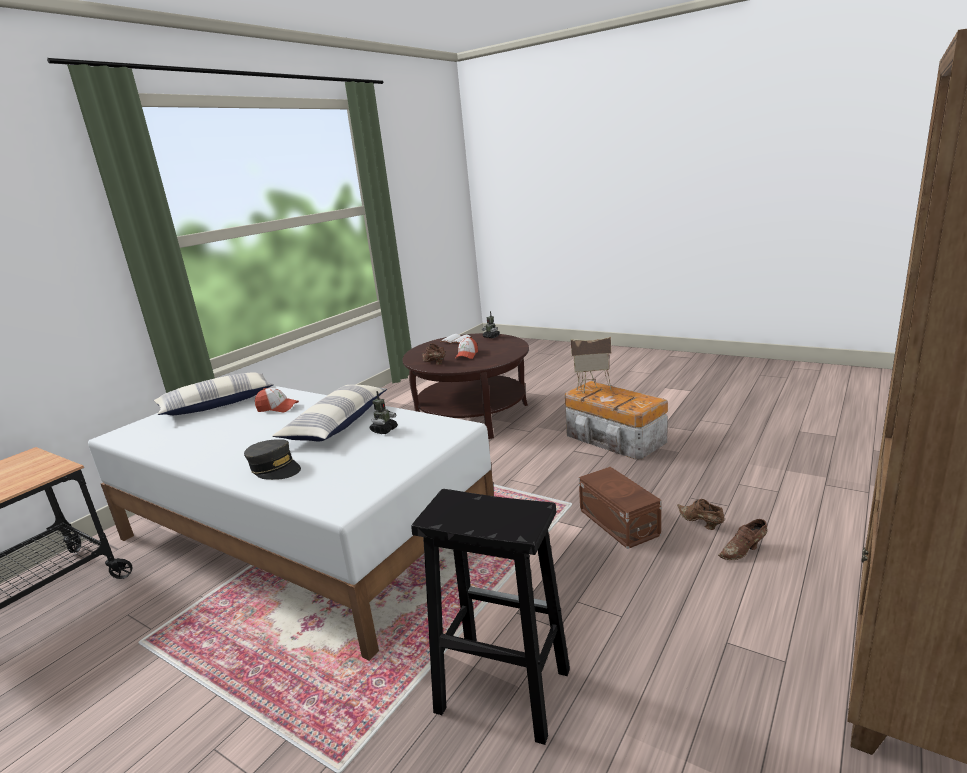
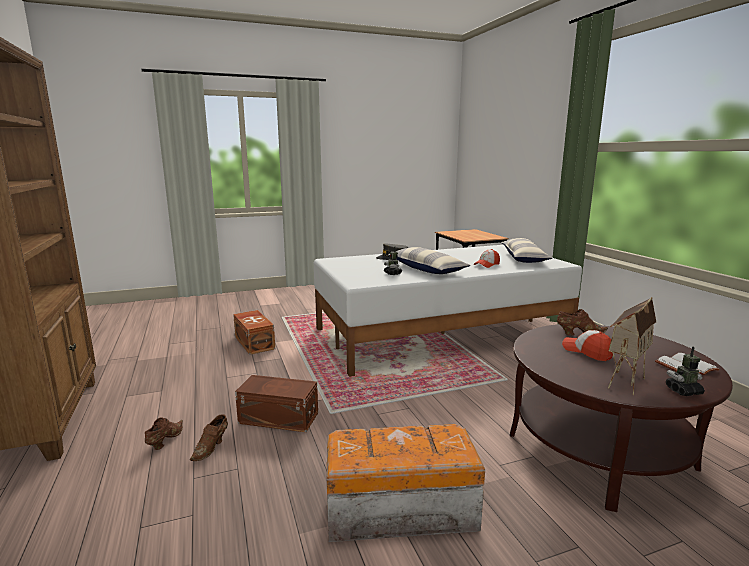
camera: 125 degrees right, 5 degrees down
black stool [411,489,570,745] -> brown storage box [233,310,275,355]
toy house [570,337,611,394] -> toy house moved to [608,297,656,395]
brown shoe [677,499,725,530] -> brown shoe turned 105 degrees clockwise [190,414,228,461]

